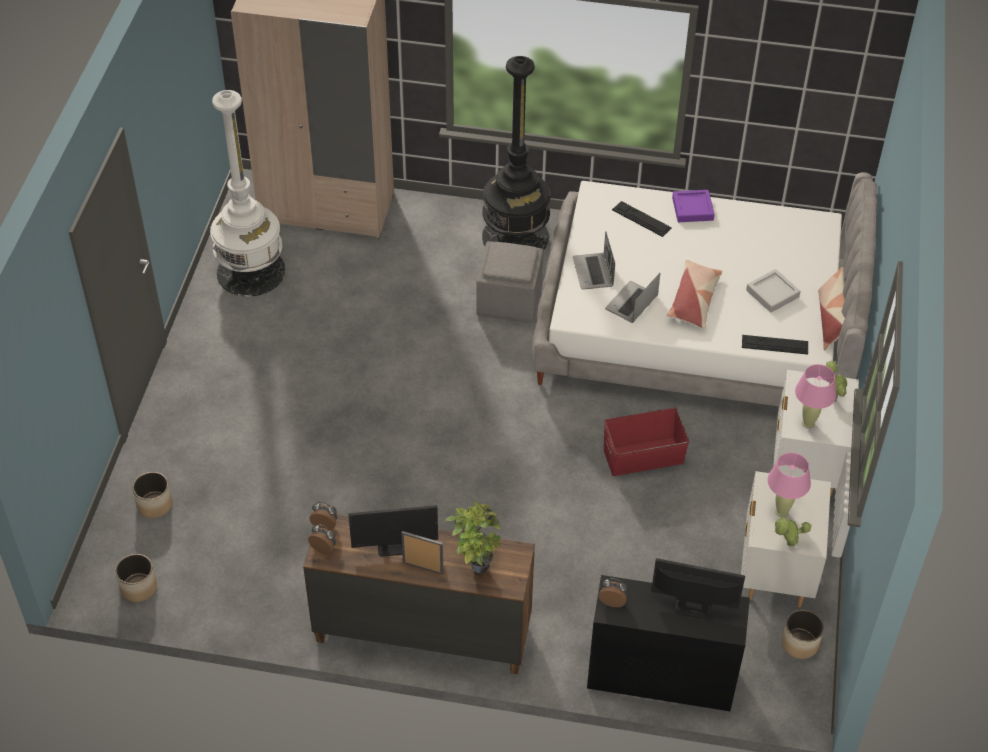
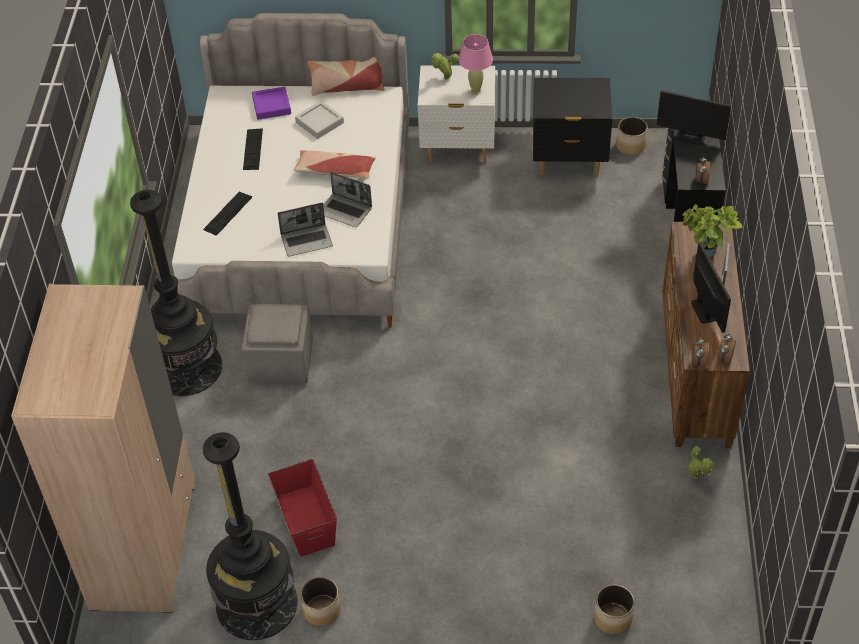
camera: 95 degrees left, 0 degrees up
planter [115,554,157,602] -> planter moved to [300,577,341,626]
white floor lamp [210,90,285,297] -> black floor lamp [203,432,298,640]
red storage box [604,407,689,476] -> red storage box moved to [268,459,337,557]
monitor [651,558,745,619] -> monitor turned 75 degrees counterclockwise [657,90,731,145]
purple tray [672,190,715,222] -> purple tray moved to [252,86,291,120]
white nightstand [741,471,831,607] -> black nightstand [533,78,612,176]
keyboard [742,335,808,354] -> keyboard moved to [243,128,263,170]
pink table lamp [768,452,811,517] -> none
potted plant [774,517,812,546] -> potted plant moved to [687,446,714,478]

